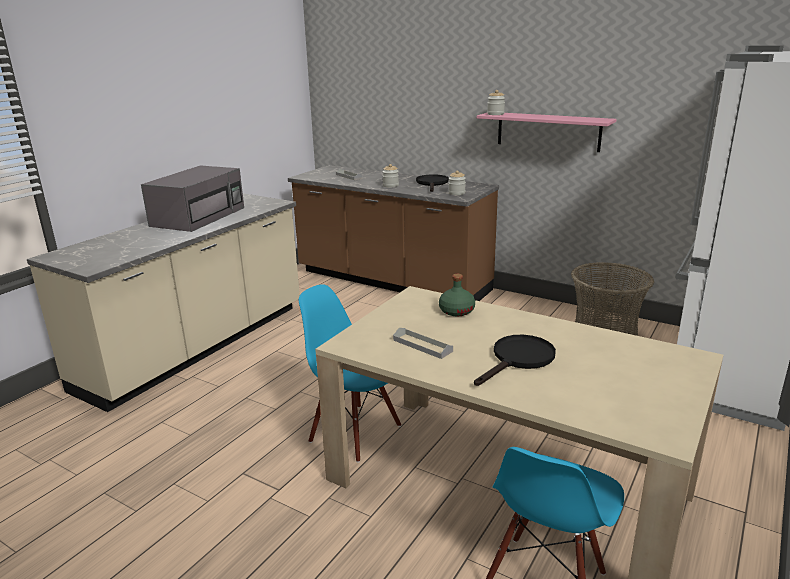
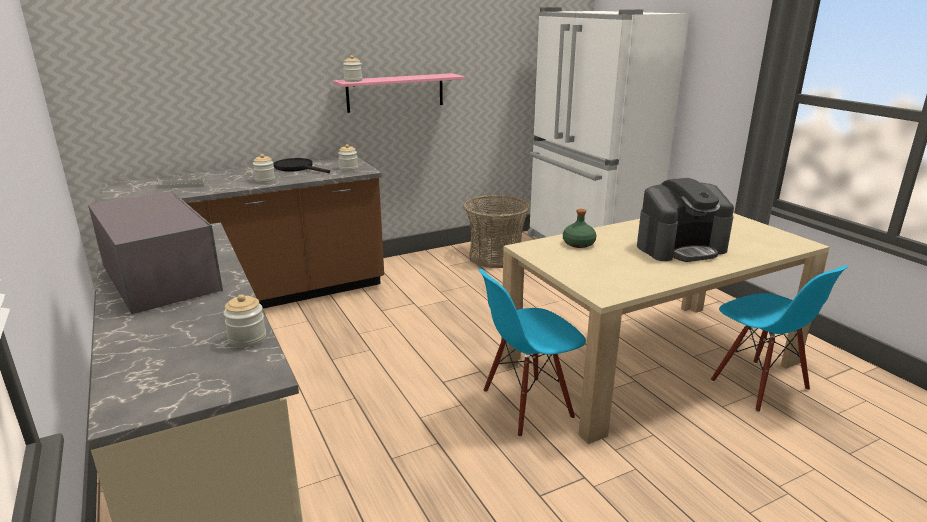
camera: 60 degrees left, 0 degrees up
grey tray [393,328,453,359] -> none
black frying pan [474,335,556,386] -> coffee machine [637,178,734,262]
none -> jar [223,294,266,348]

